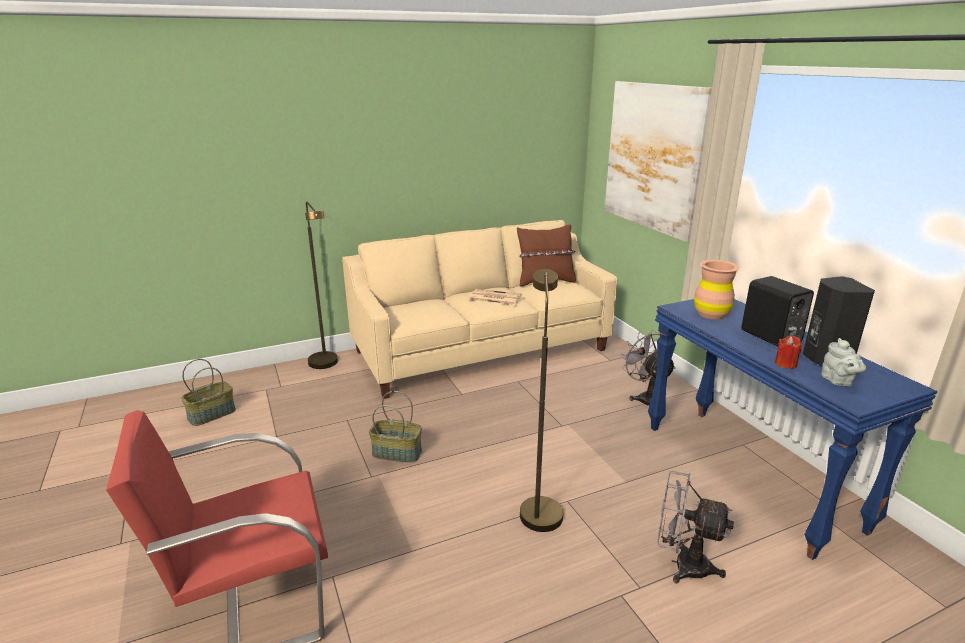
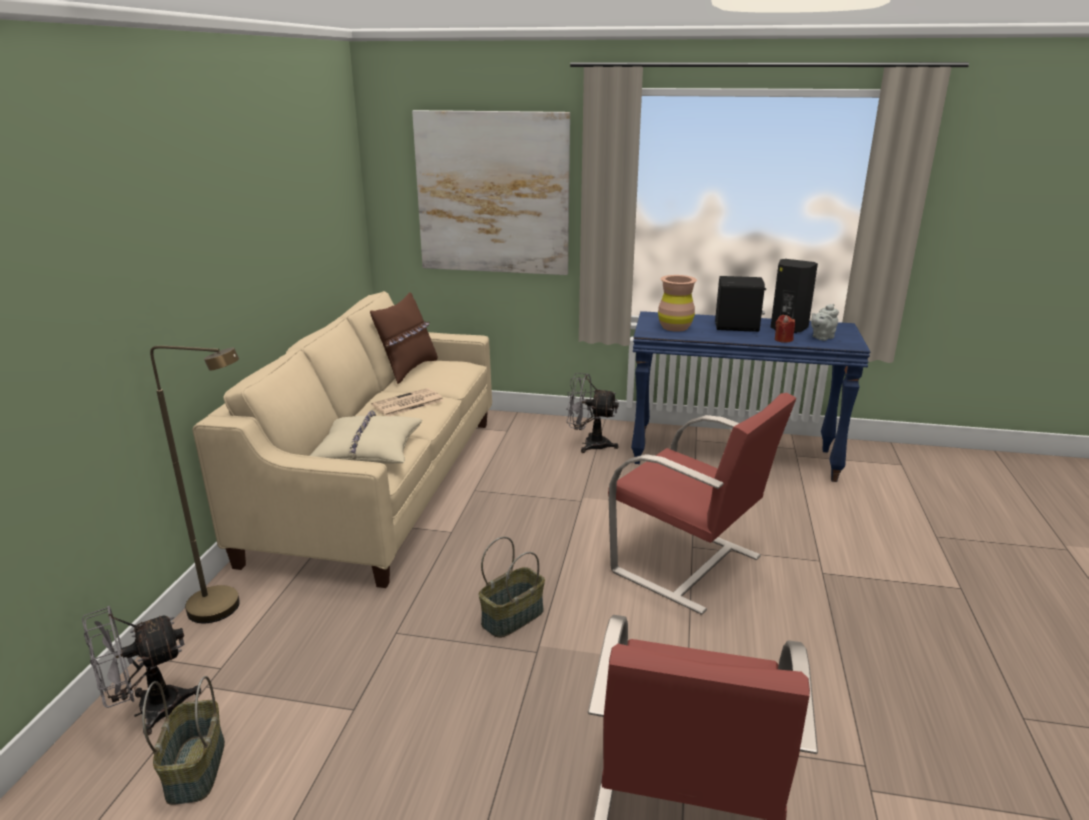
camera: 55 degrees left, 0 degrees up
brown floor lamp [520,269,563,532] -> red armchair [608,393,797,615]
grey fan [657,471,734,584] -> grey fan moved to [82,606,201,735]
grey teapot [821,338,866,386] -> grey teapot turned 120 degrees clockwise [811,304,839,341]
none -> beige pillow [310,410,422,464]

